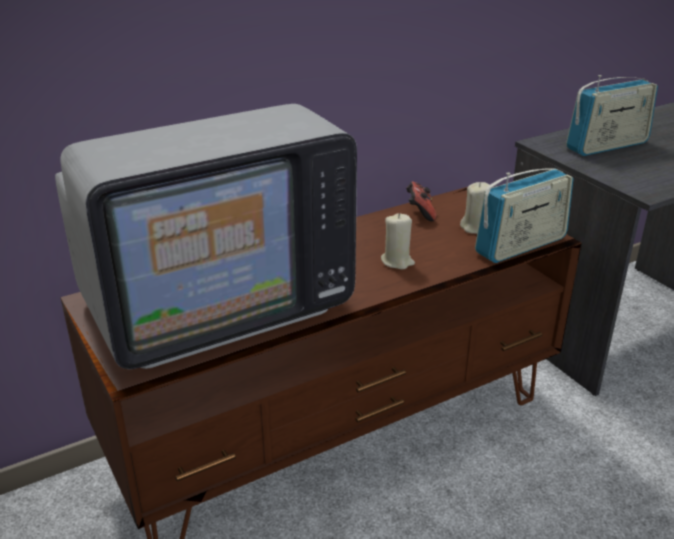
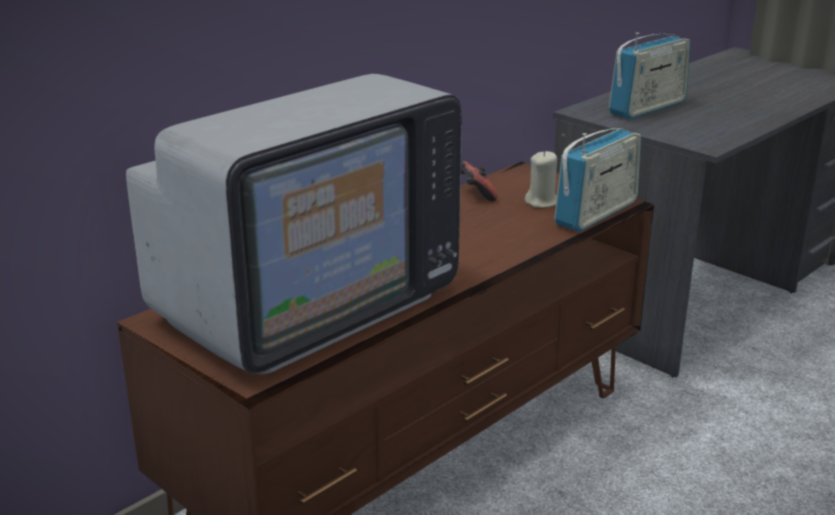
camera: 15 degrees left, 5 degrees down
beige candle [381,213,415,269] -> none

